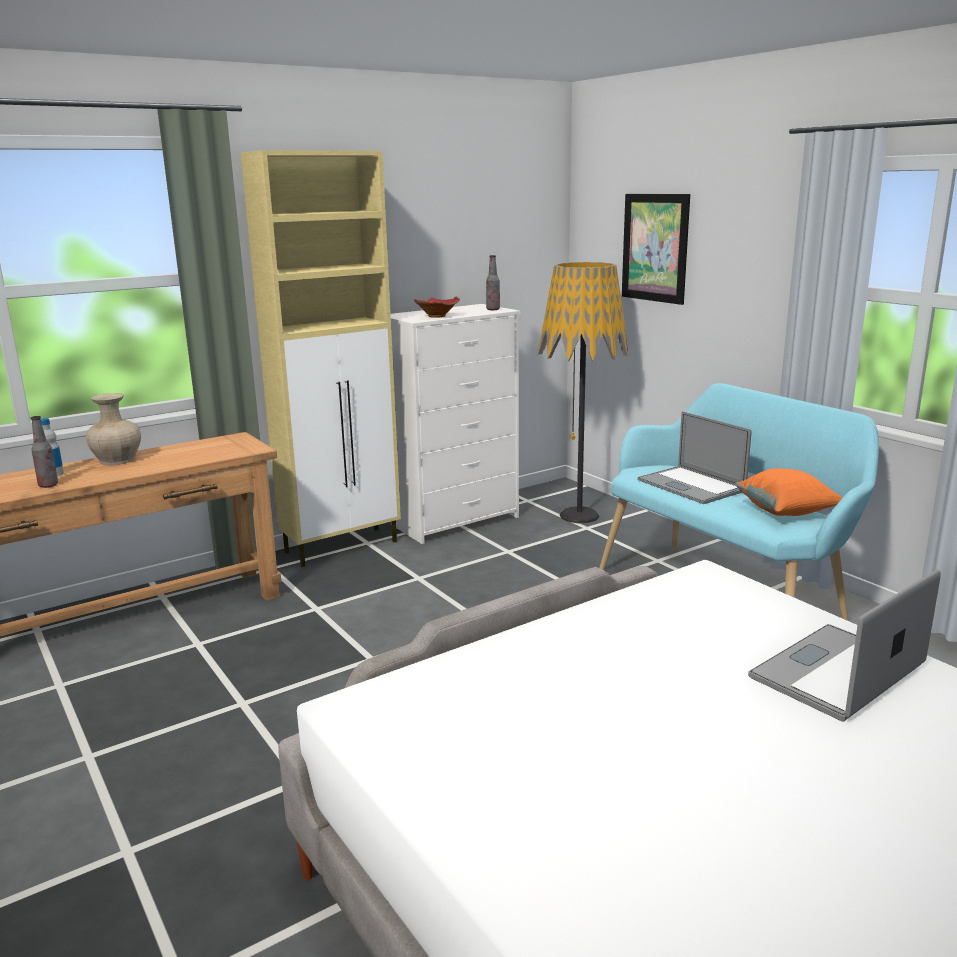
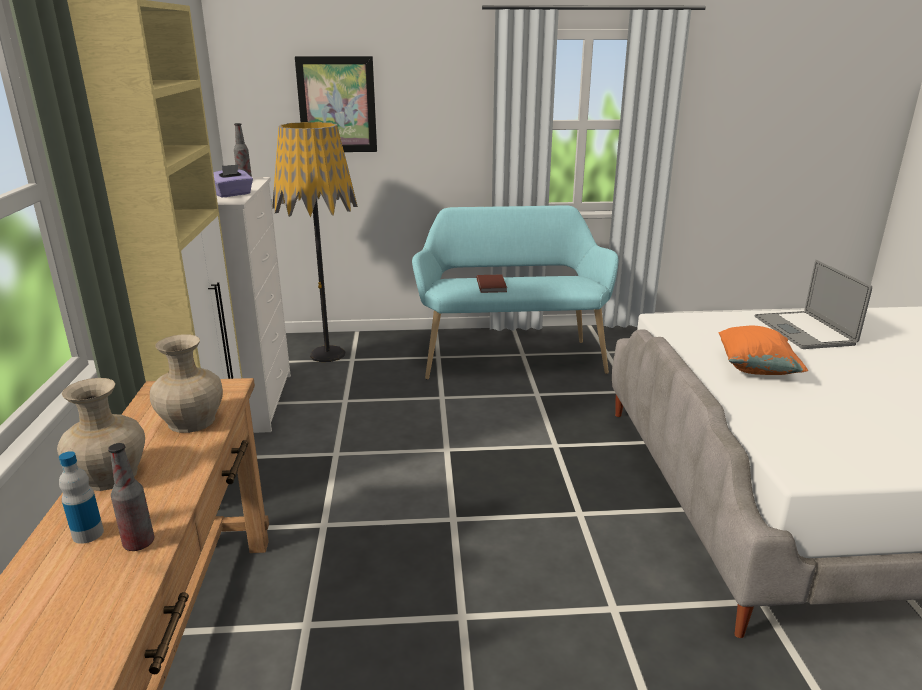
camera: 60 degrees left, 5 degrees up
red bowl [414,296,460,318] -> purple tissue box [213,164,253,197]
laptop [637,411,751,504] -> brown book [476,274,507,293]
orange pillow [735,468,843,516] -> orange pillow moved to [718,326,808,375]
none -> beige vase [150,334,223,433]

